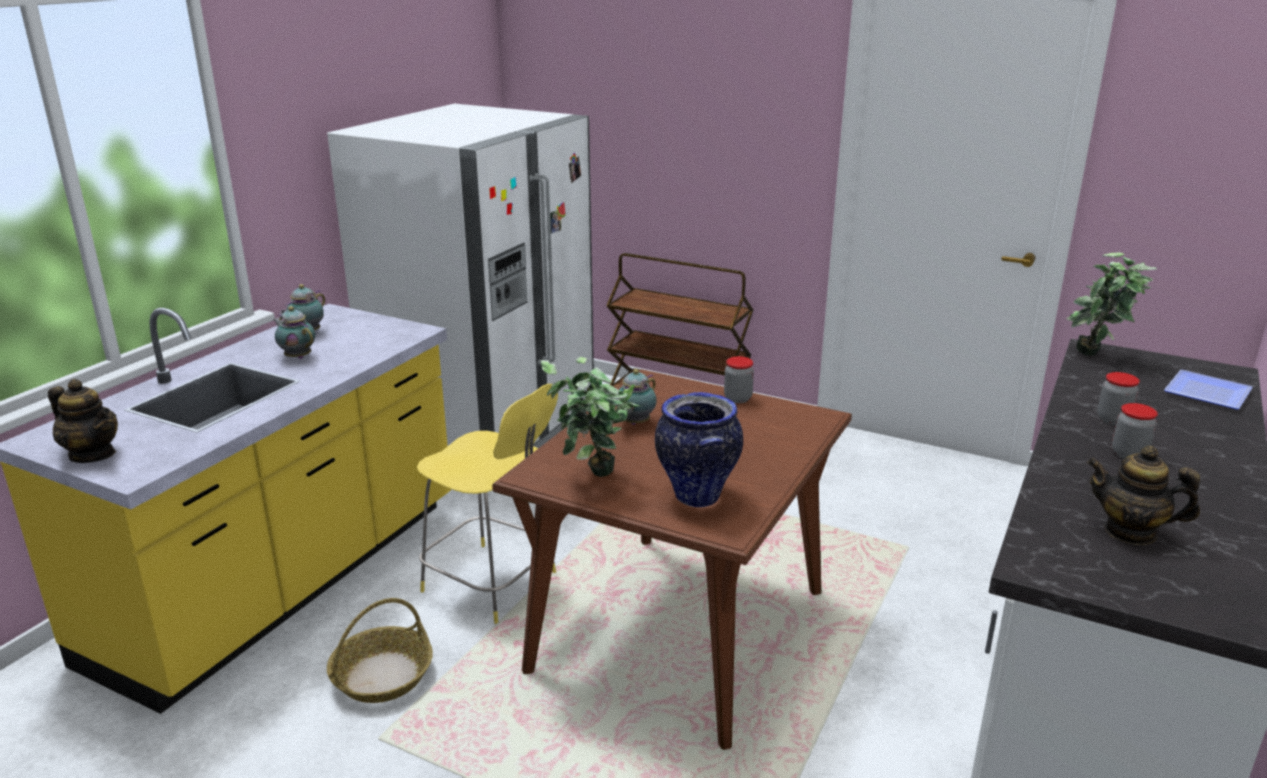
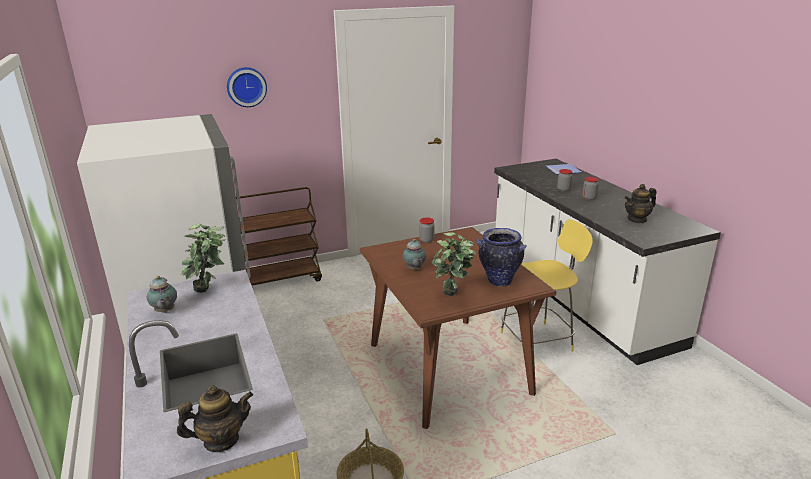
camera: 50 degrees left, 0 degrees up
teapot [274,306,315,359] -> none
yellow stool [417,384,558,624] -> yellow stool moved to [500,219,593,352]
potted plant [1067,252,1157,356] -> potted plant moved to [180,224,225,293]
none -> wall clock [227,67,267,107]

